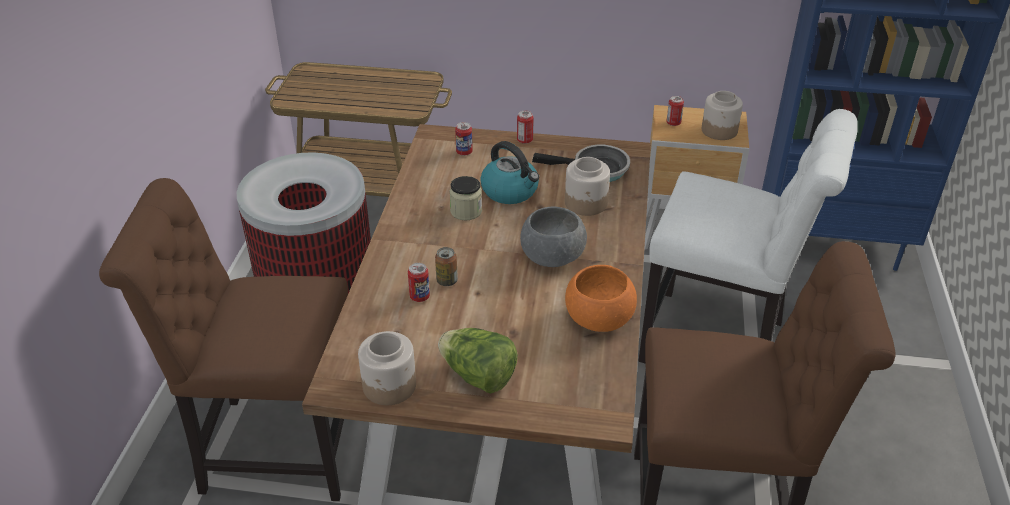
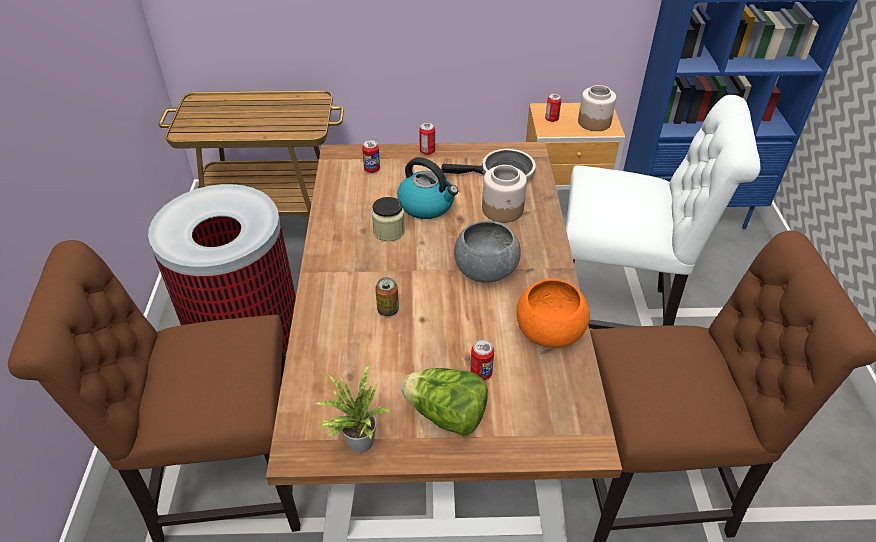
camera: 10 degrees left, 5 degrees up
jar [358,331,416,405] -> potted plant [314,364,391,453]
can [408,263,430,302] -> can moved to [470,340,494,380]

